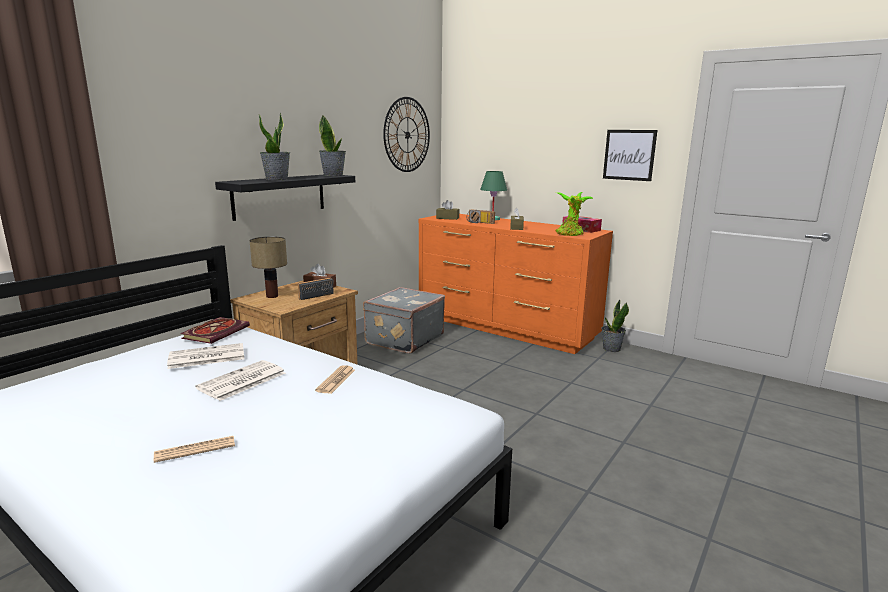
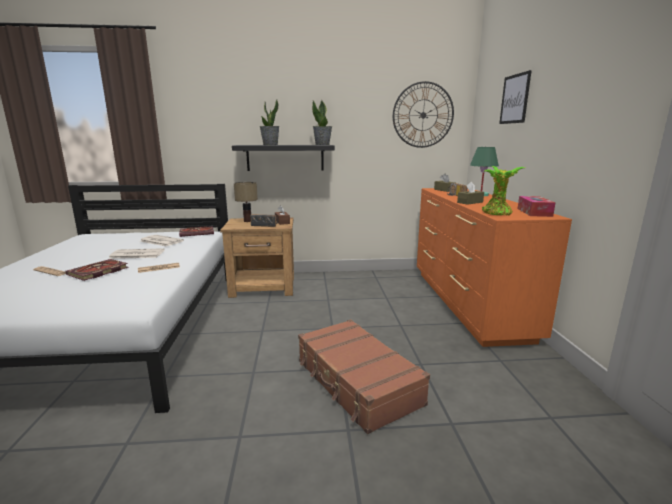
camera: 50 degrees right, 0 degrees up
grey suitcase [363,287,445,354] -> none
potted plant [601,299,629,352] -> none
picture [603,130,657,181] -> picture moved to [499,70,532,124]
none -> book [65,259,129,281]
none -> brown suitcase [298,319,430,434]

